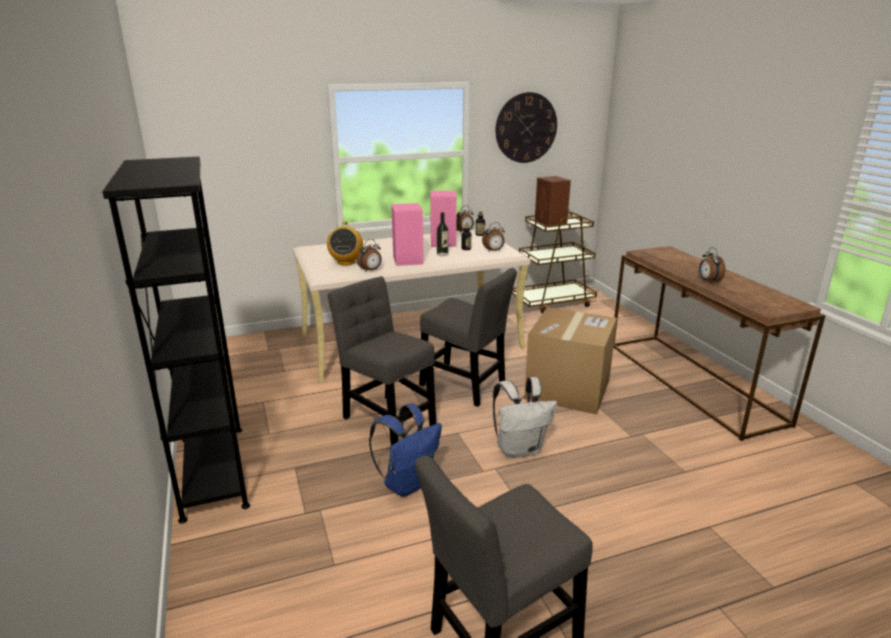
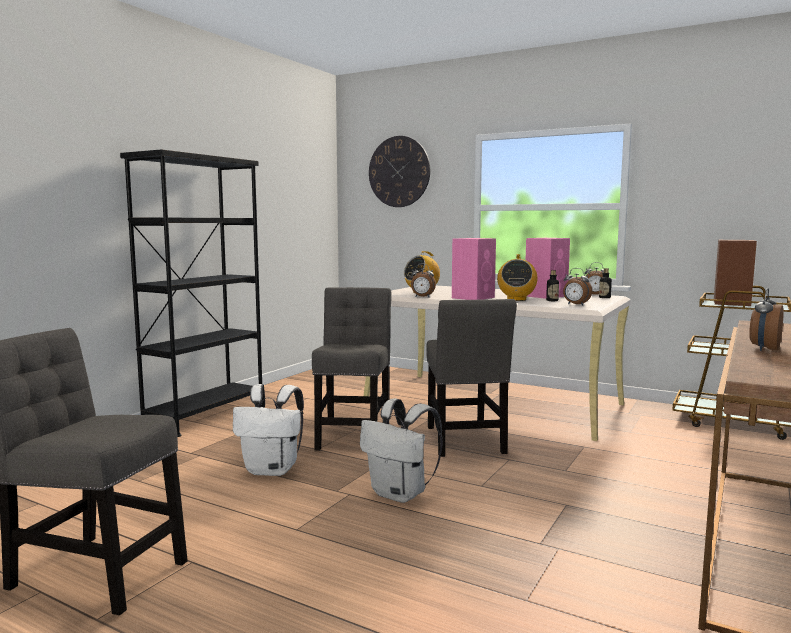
camera: 50 degrees right, 15 degrees down
blue backpack [369,403,442,497] -> white backpack [233,384,304,476]
bottle [437,212,448,256] -> radio [497,254,538,301]
wall clock [495,92,557,163] -> wall clock moved to [369,136,430,207]
cardboard box [524,307,617,415] -> none

